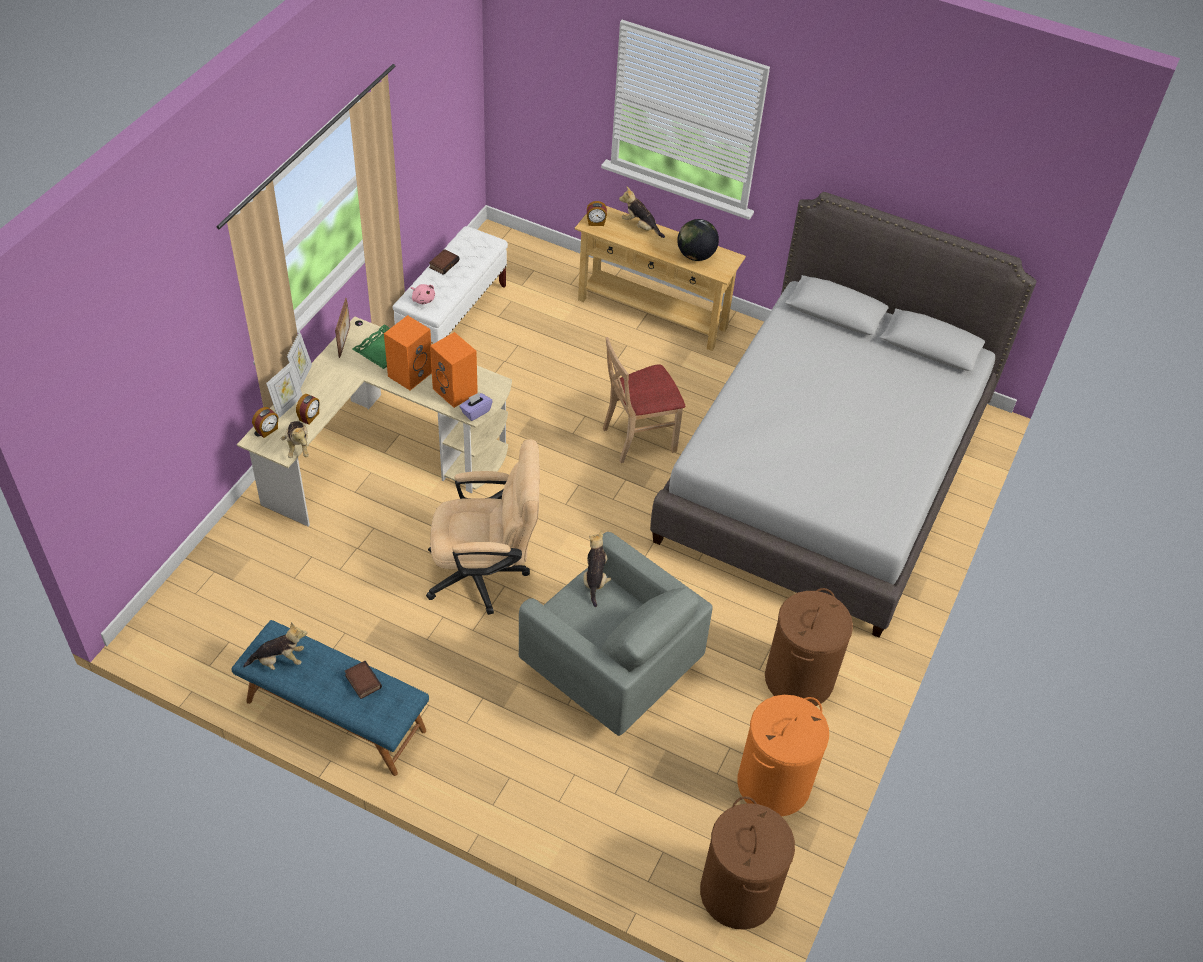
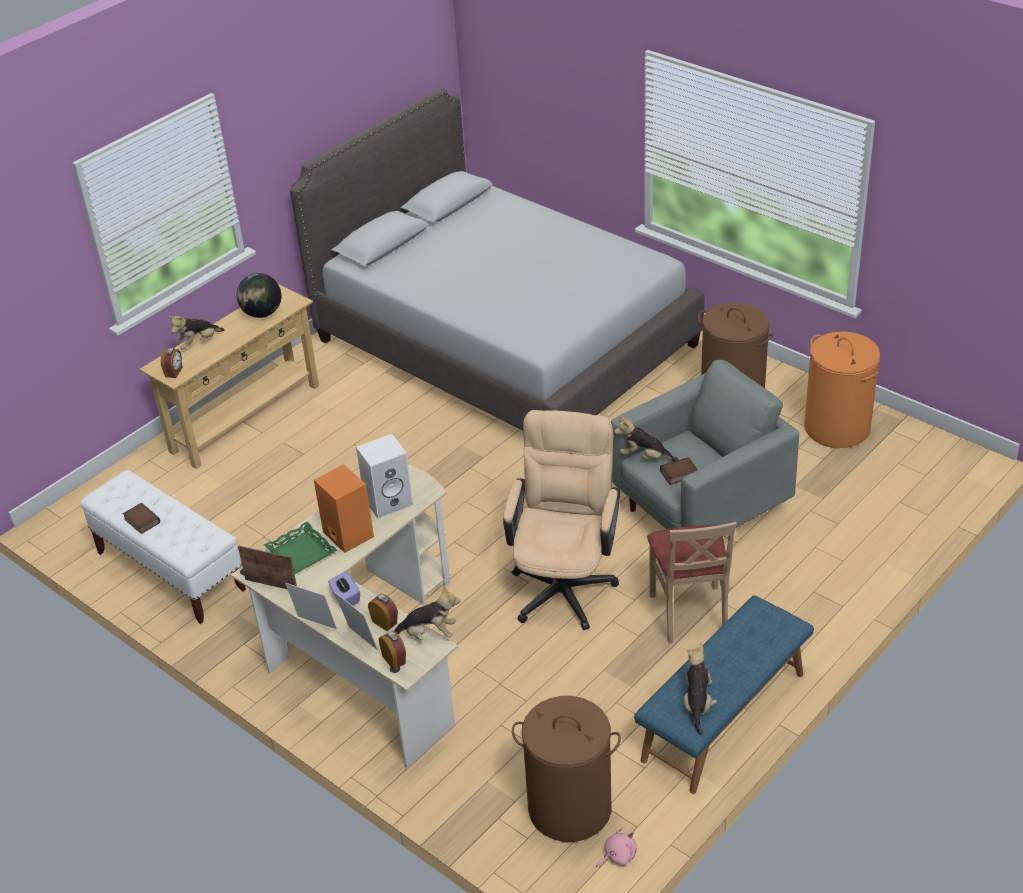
camera: 70 degrees left, 10 degrees down
book [344,661,382,699] -> book moved to [660,457,698,485]
pink plush toy [410,284,435,304] -> pink plush toy moved to [596,827,637,867]
orange speaker [430,332,478,408] -> white speaker [356,434,413,519]
purple tissue box [459,393,493,421] -> purple tissue box moved to [328,571,360,605]
beige chair [603,337,685,463] -> beige chair moved to [647,522,737,644]
brown laundry basket [700,796,795,930] -> brown laundry basket moved to [512,696,621,842]

